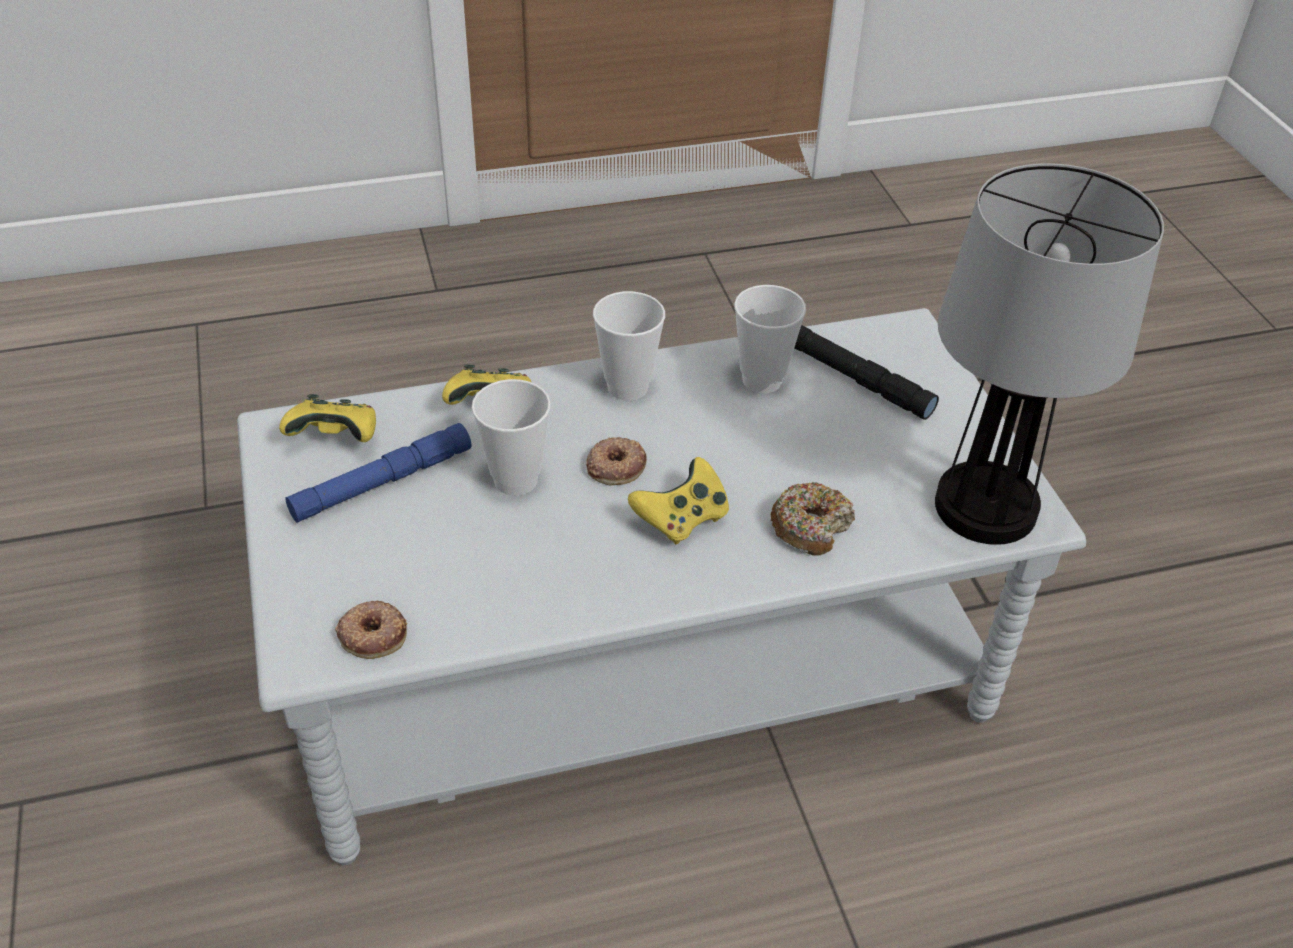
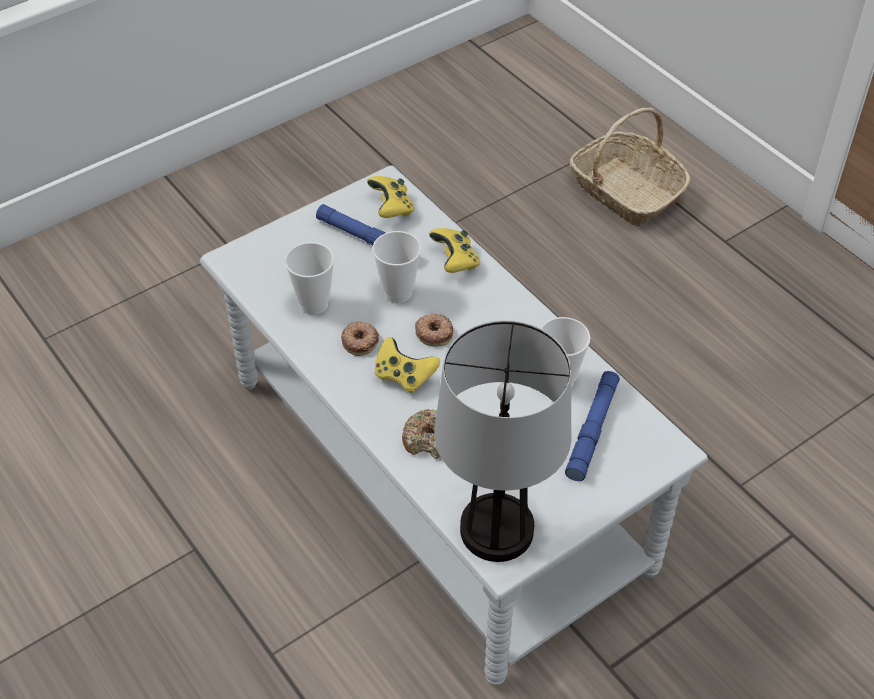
camera: 70 degrees right, 5 degrees up
donut [335,601,407,659] -> donut moved to [341,321,379,356]
cup [593,291,665,401] -> cup moved to [285,242,334,315]
black flashlight [794,325,939,420] -> blue flashlight [565,371,620,481]
none -> basket [570,108,691,226]

